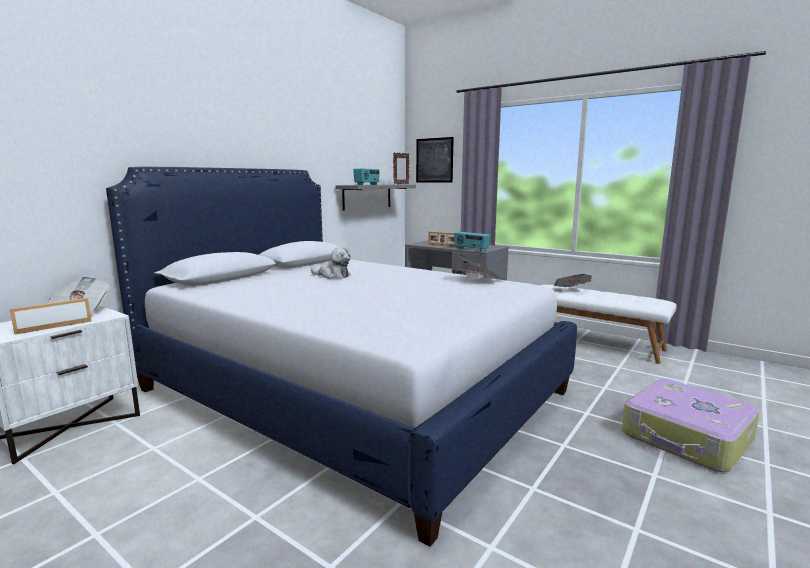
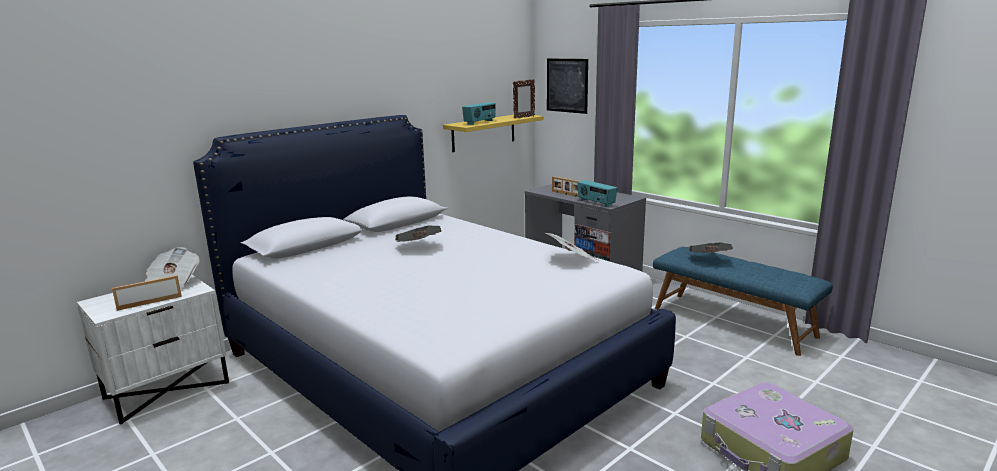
camera: 10 degrees right, 5 degrees up
plush toy [311,247,351,279] -> newspaper [395,225,441,242]
grey shelf [335,184,416,211] -> yellow shelf [443,114,543,152]
white bench [540,285,677,364] -> blue bench [653,247,833,356]

